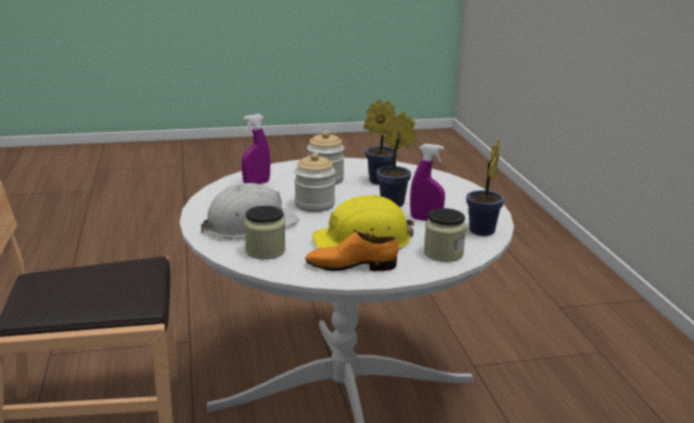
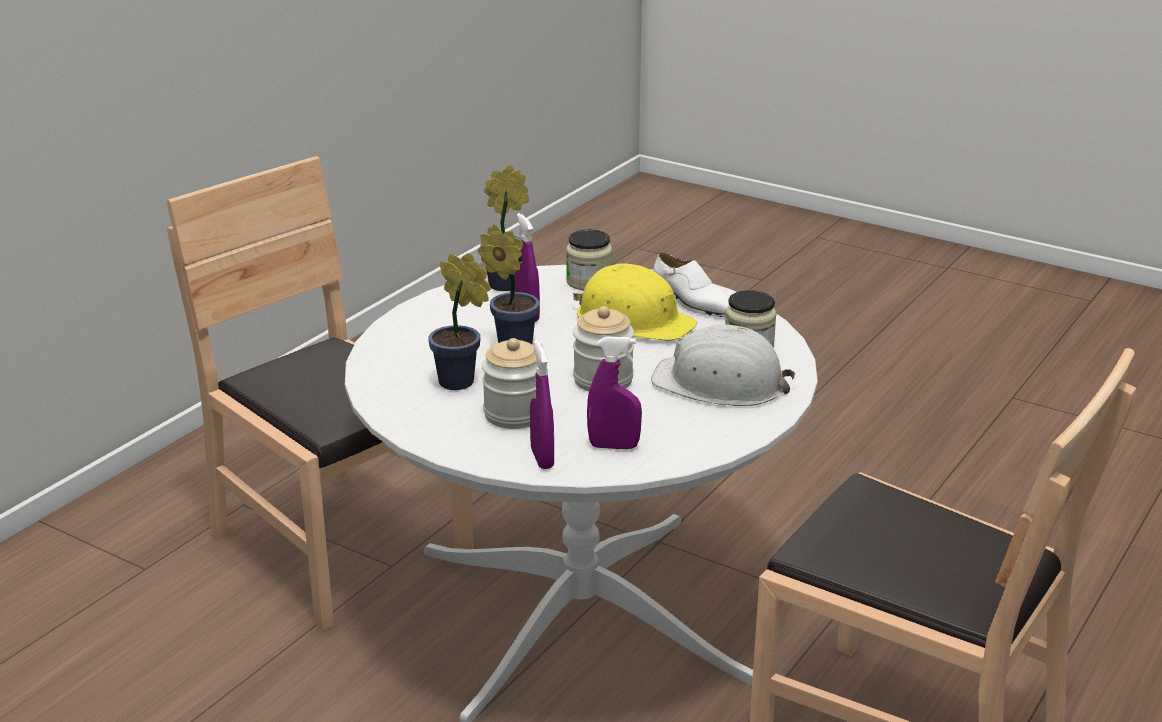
camera: 135 degrees left, 5 degrees up
orange shoe [305,232,399,271] -> white shoe [653,252,729,317]
none -> brown chair [167,156,474,631]
none -> purple spray bottle [530,340,554,469]

